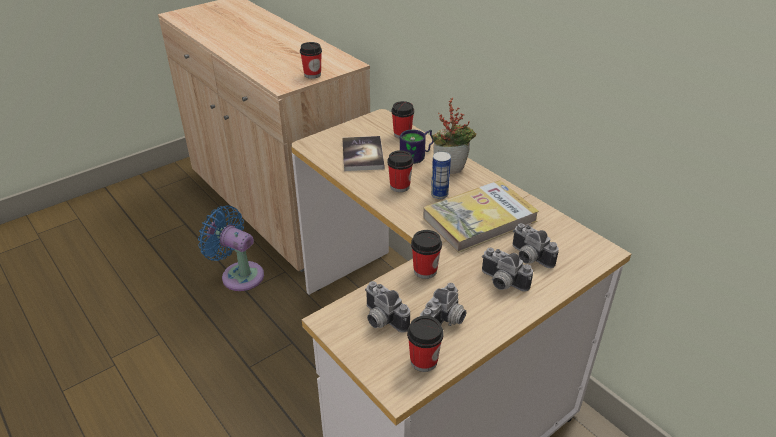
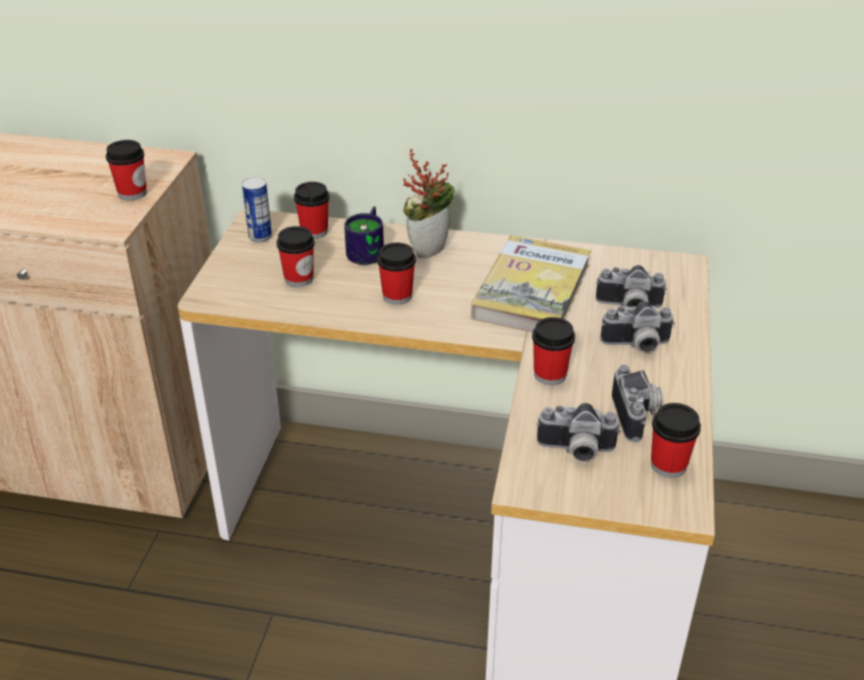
camera: 40 degrees left, 0 degrees up
blue fan [198,206,264,291] -> none
book [342,136,385,171] -> cup [276,226,315,287]
can [431,151,451,199] -> can moved to [242,177,272,242]

